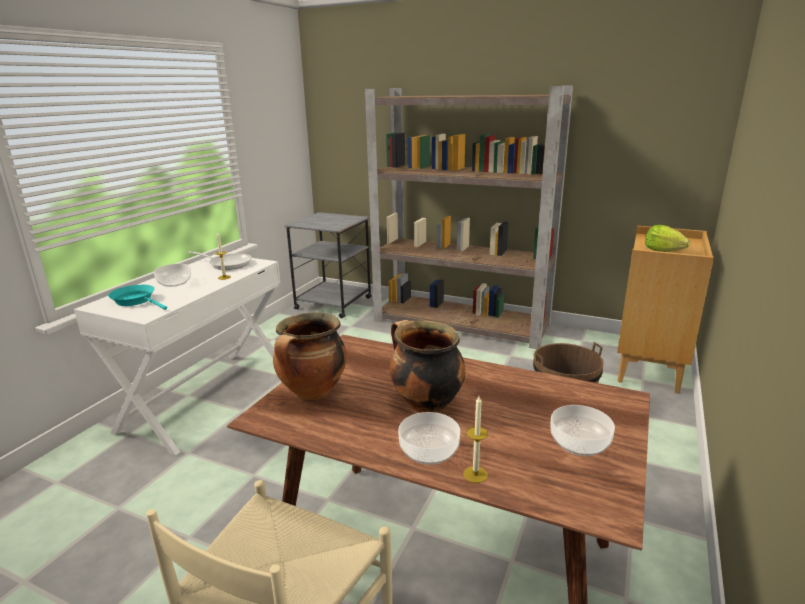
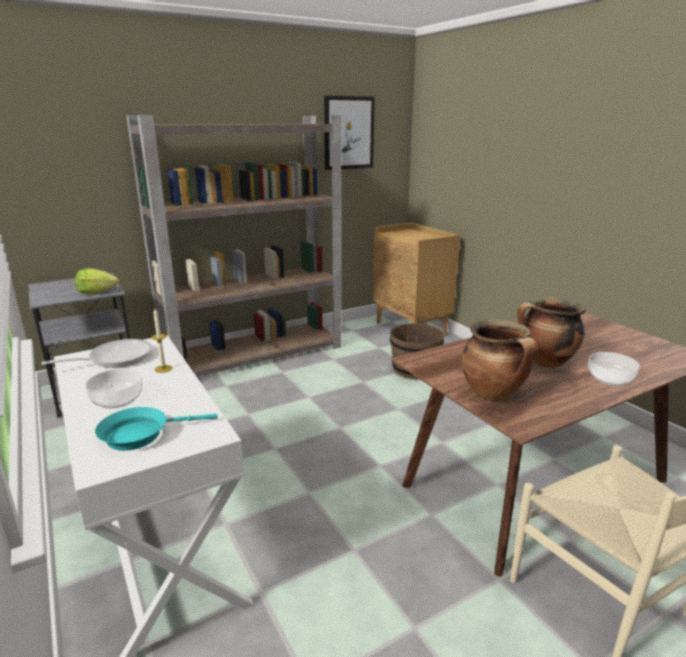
camera: 55 degrees left, 0 degrees up
candle [463,396,488,483] -> none
bowl [550,405,615,456] -> none
lettuce [645,225,690,252] -> lettuce moved to [75,268,119,294]
none -> picture [324,96,375,170]

